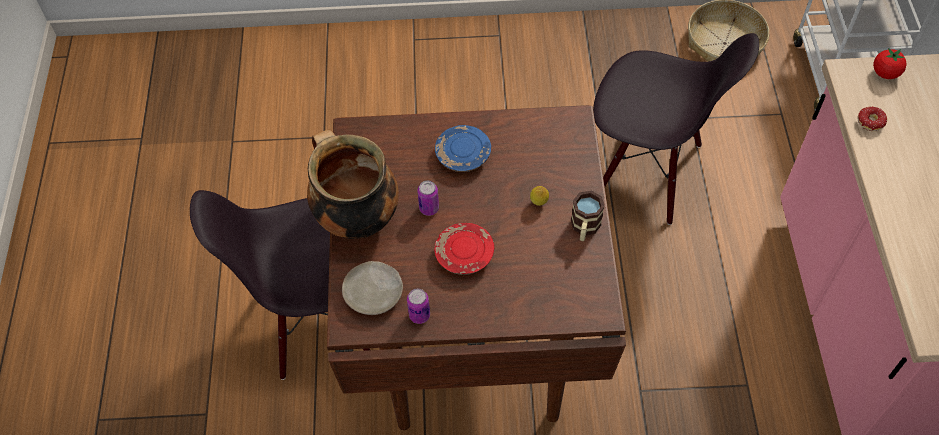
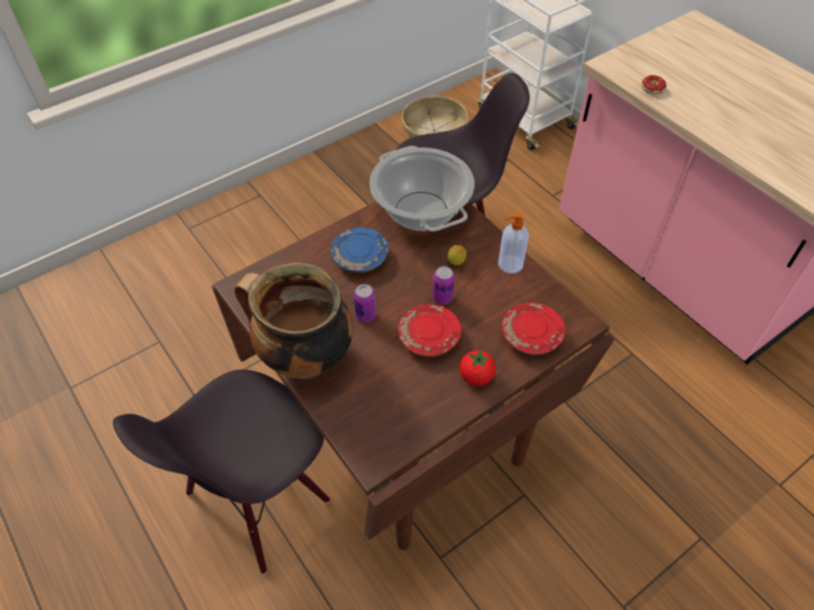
camera: 35 degrees left, 5 degrees down
beige plate [342,261,403,315] -> none
can [407,289,430,324] -> can moved to [433,266,455,304]
mug [571,191,605,241] -> soap dispenser [498,212,529,274]
tomato [873,48,906,79] -> tomato moved to [459,349,496,386]
none -> cooking pot [370,146,475,232]
none -> red plate [502,302,565,355]

